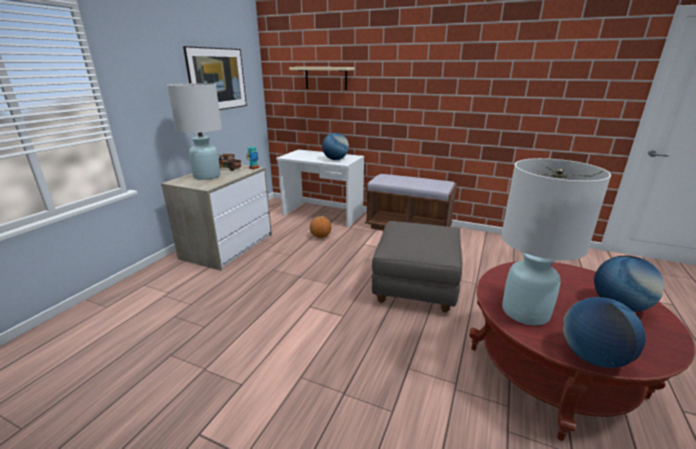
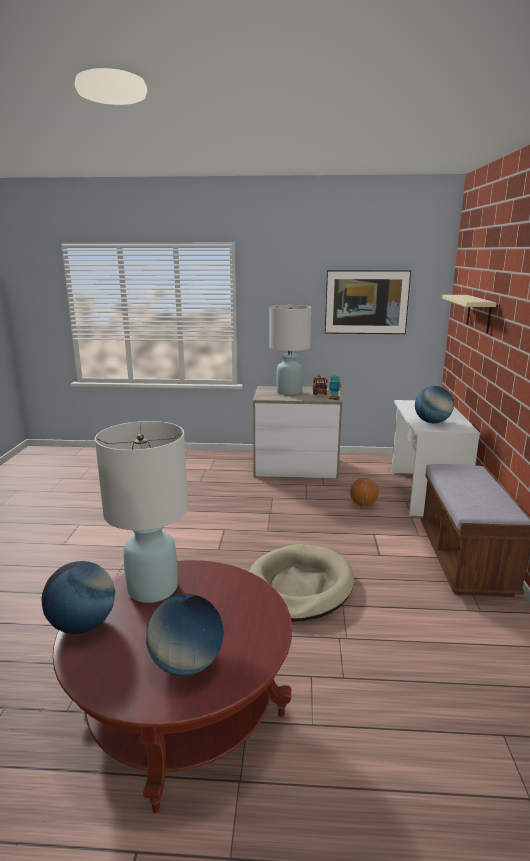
camera: 70 degrees right, 5 degrees down
grey ottoman [372,221,462,313] -> beige dog bed [249,544,354,622]

